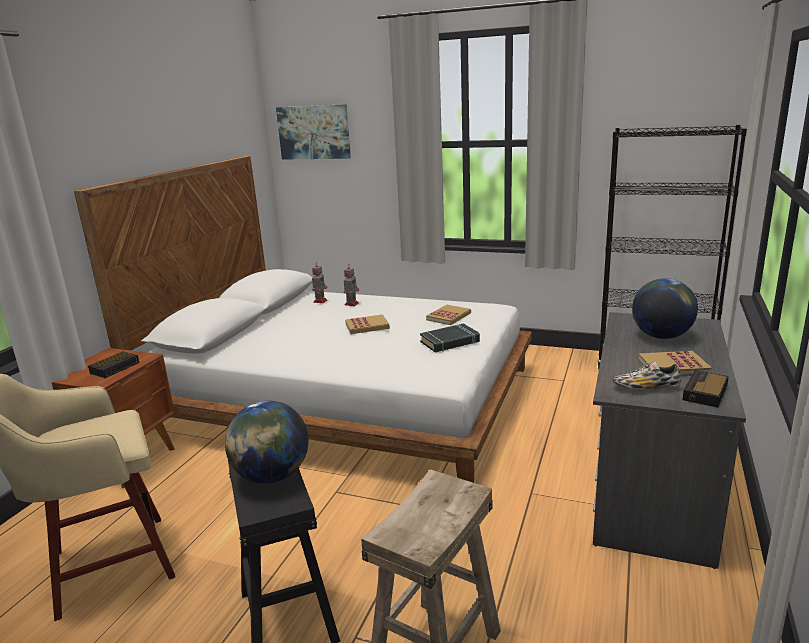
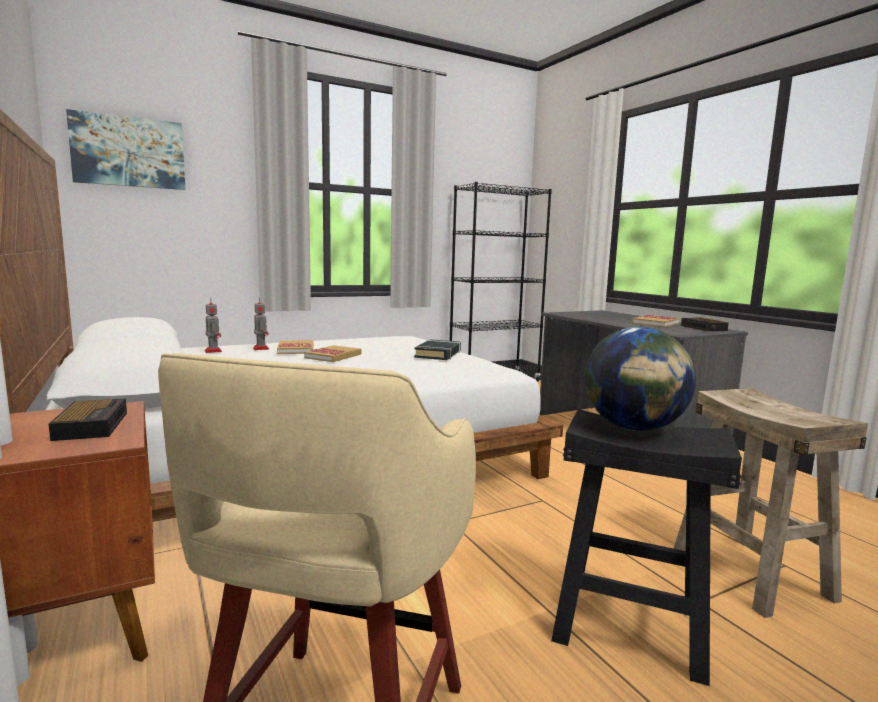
camera: 50 degrees left, 10 degrees down
book [426,305,471,325] -> book moved to [277,340,313,354]
shoe [613,361,681,390] -> none
globe [632,278,698,339] -> none

